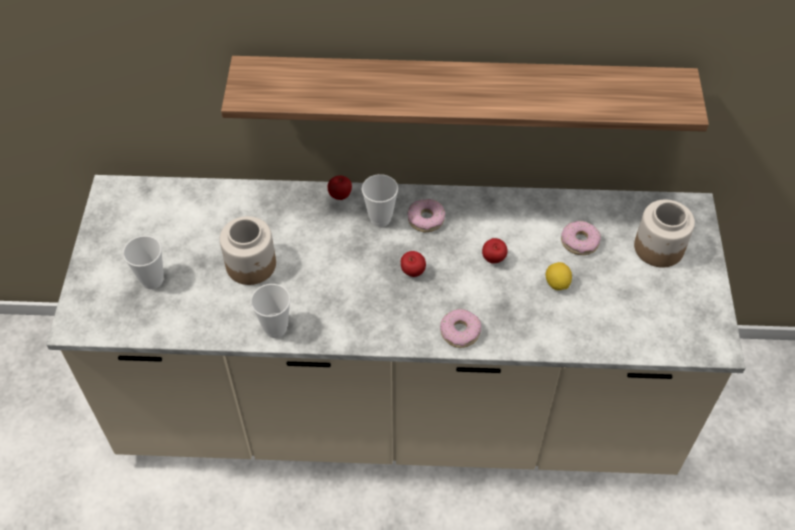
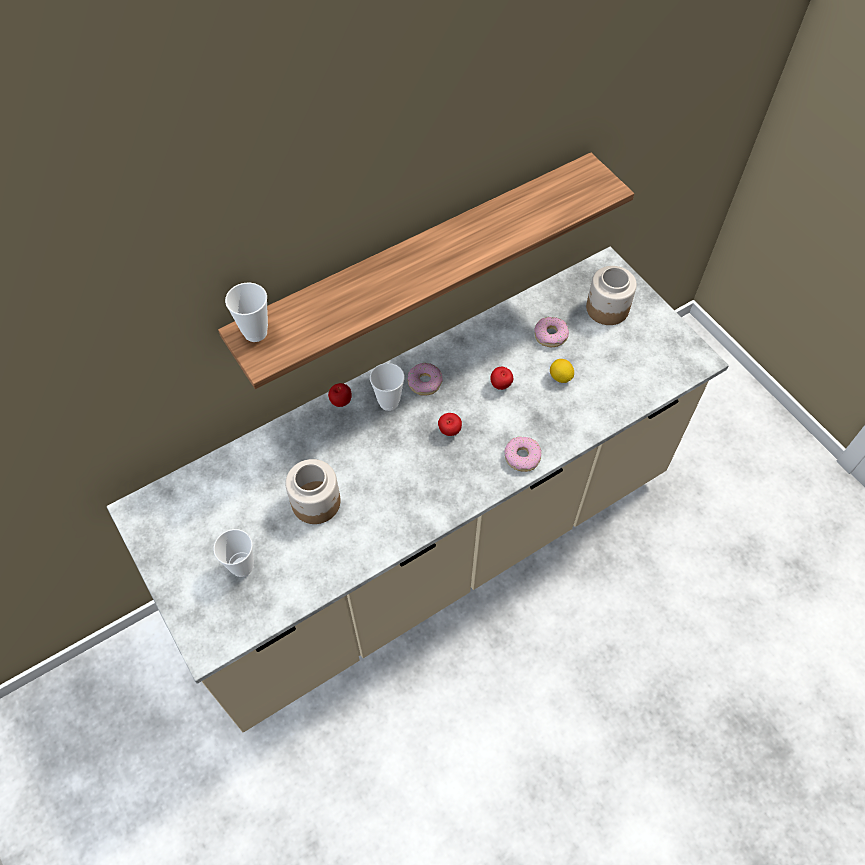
camera: 35 degrees left, 5 degrees up
cup [251,284,291,338] -> cup moved to [225,283,268,342]

